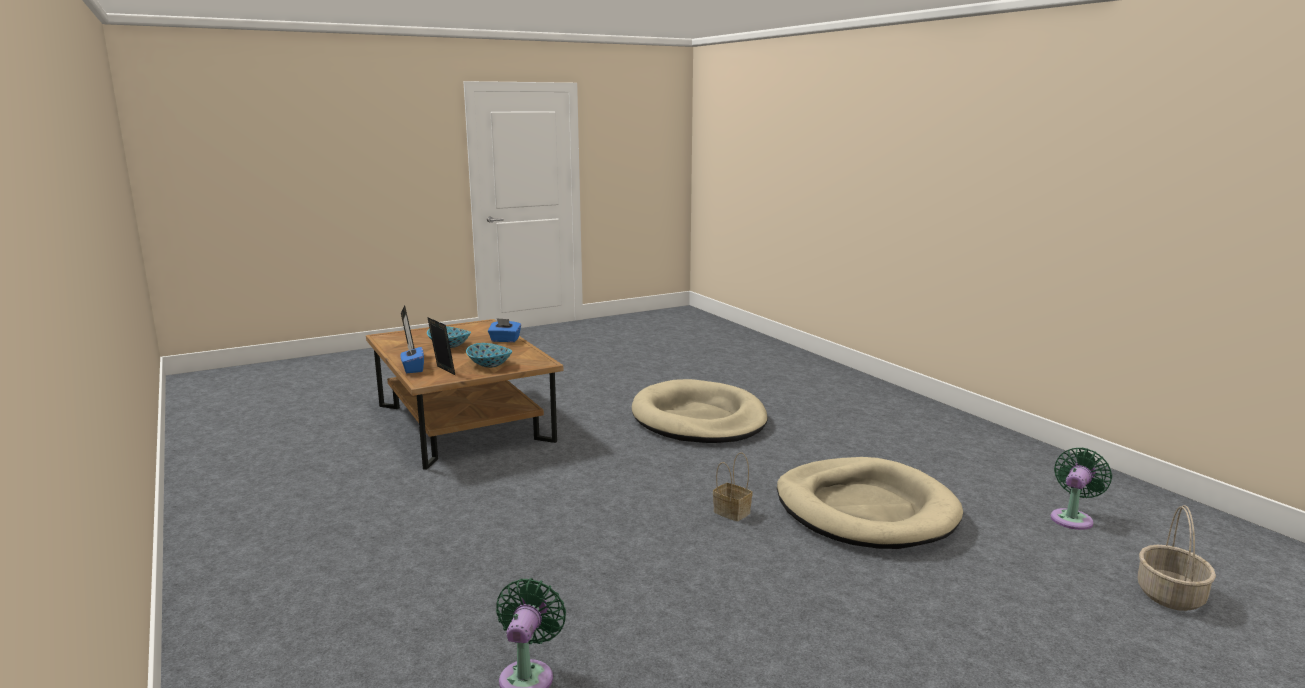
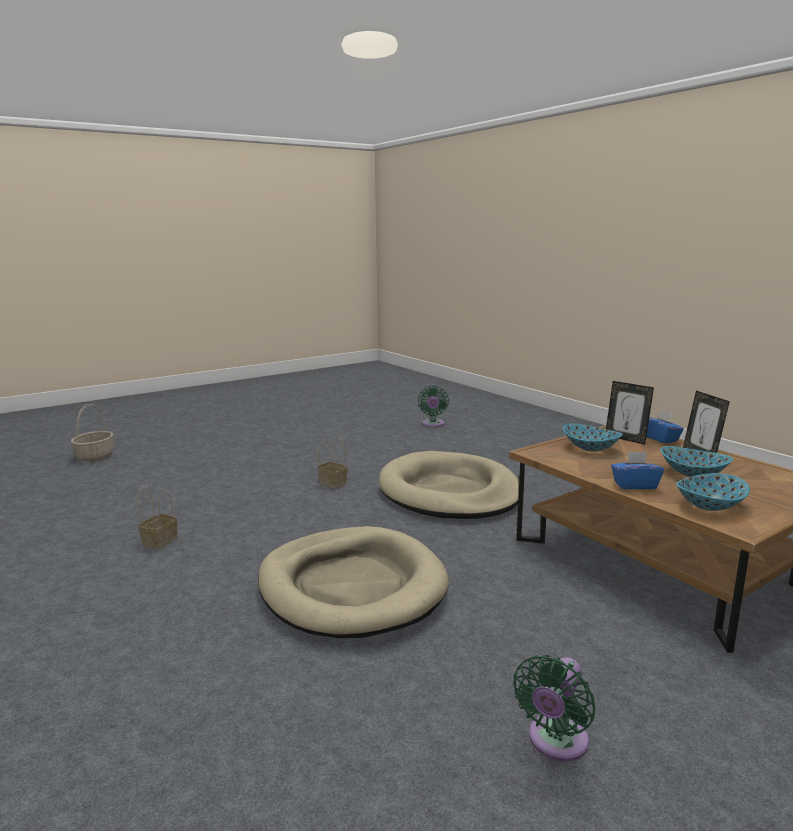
camera: 175 degrees right, 0 degrees up
beige dog bed [777,457,963,549] -> beige dog bed moved to [379,451,519,519]
green fan [1050,447,1112,530] -> green fan moved to [513,655,595,761]
none -> basket [138,487,178,550]
none -> bowl [676,473,750,511]

